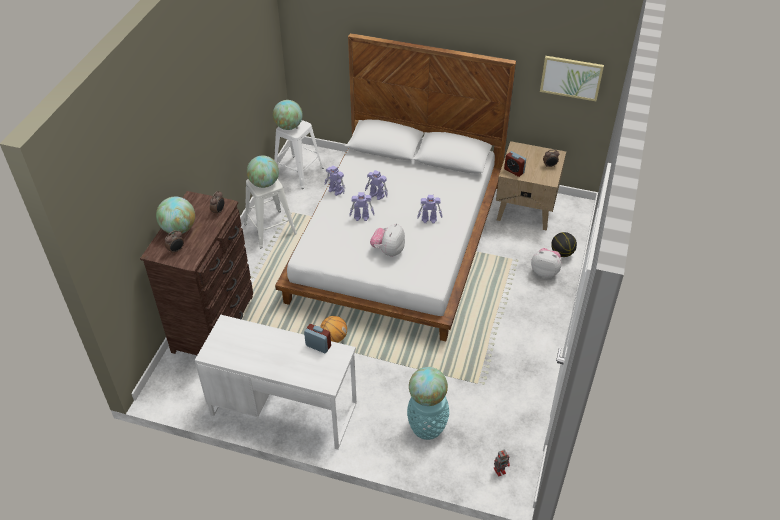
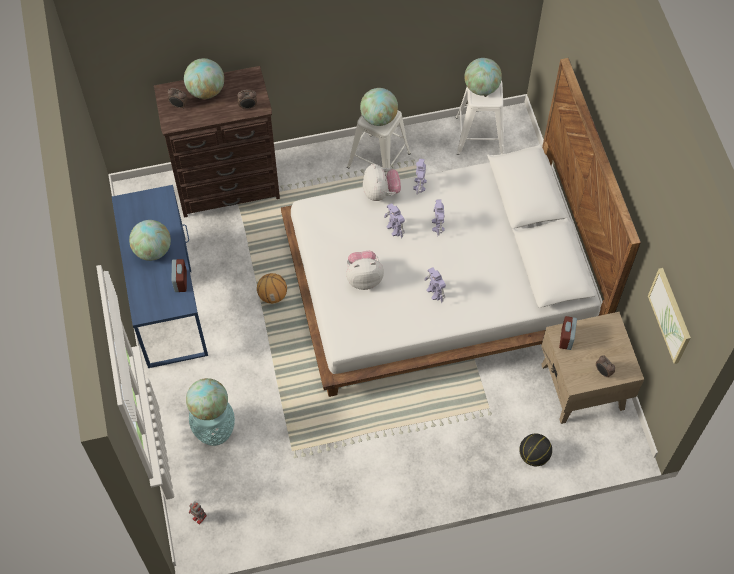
camera: 60 degrees right, 15 degrees up
white desk [195,315,357,450] -> blue desk [112,185,208,368]
plush toy [531,248,561,278] -> plush toy moved to [363,164,401,201]
none -> globe [129,220,171,261]

